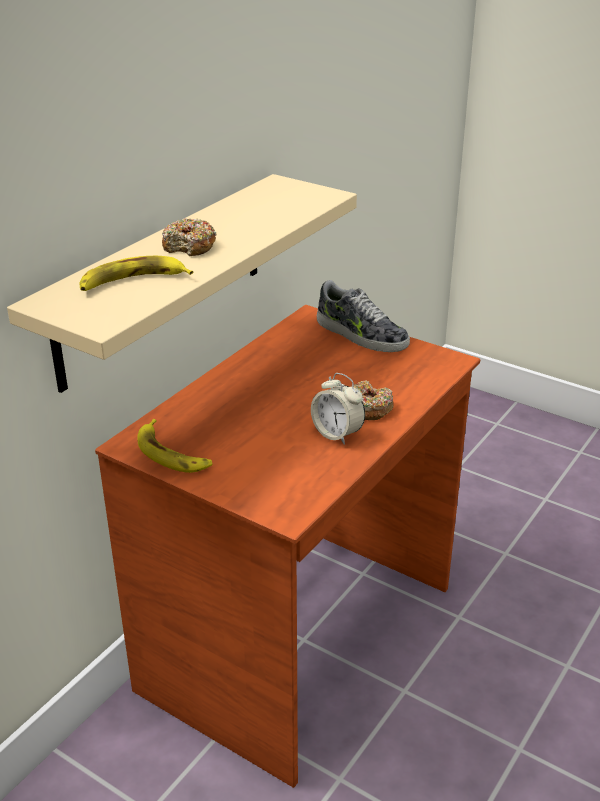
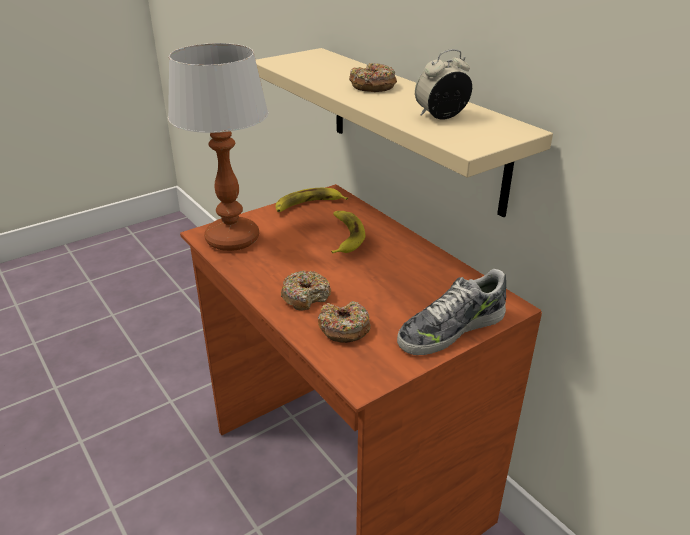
camera: 110 degrees right, 0 degrees up
banana [80,256,193,291] -> banana moved to [331,211,365,254]
alarm clock [311,373,365,445] -> alarm clock moved to [415,49,472,120]
none -> table lamp [168,43,268,251]
none -> donut [318,301,371,343]

